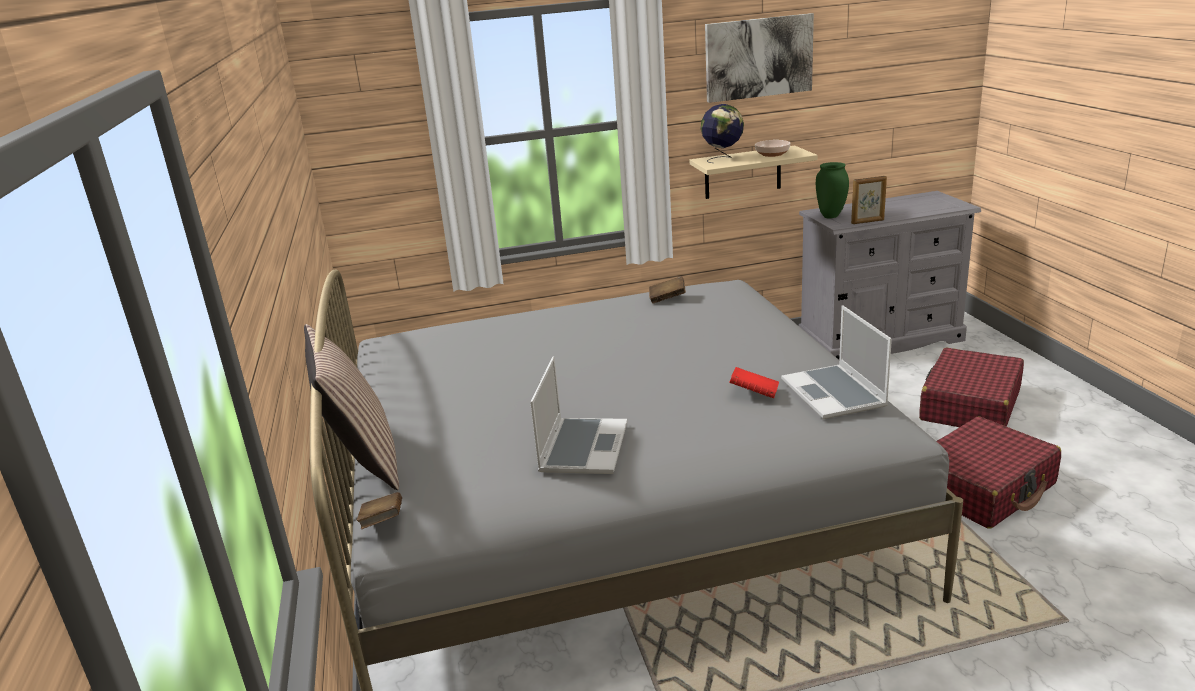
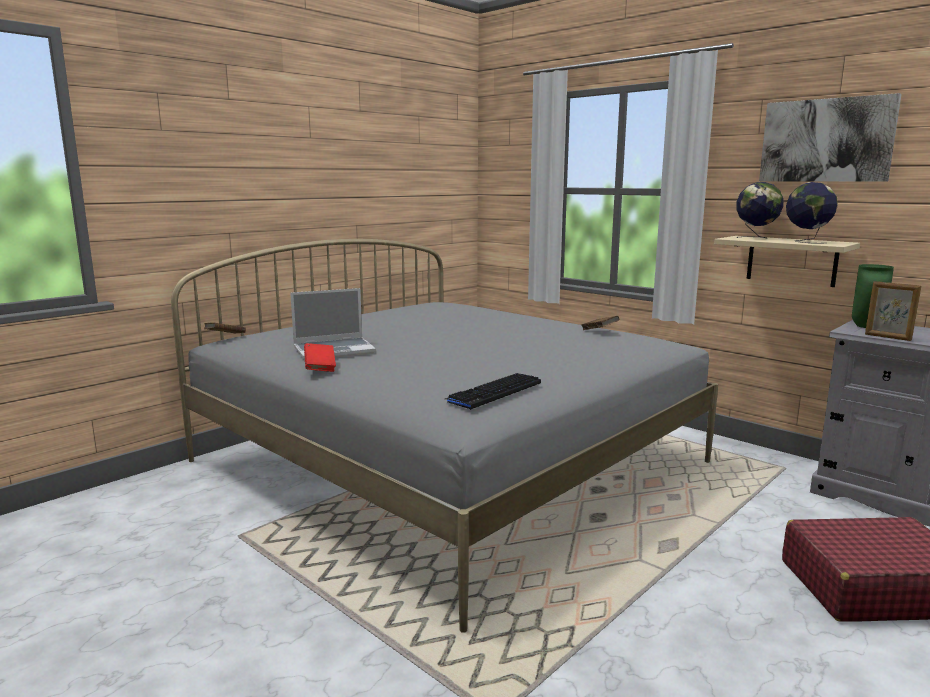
camera: 55 degrees right, 10 degrees down
pillow [304,324,399,490] -> none
red book [729,367,779,398] -> red book moved to [304,343,336,372]
bowl [755,140,790,157] -> globe [786,182,838,244]
laptop [781,305,892,419] -> keyboard [445,373,541,410]
red suitcase [937,416,1061,529] -> none

